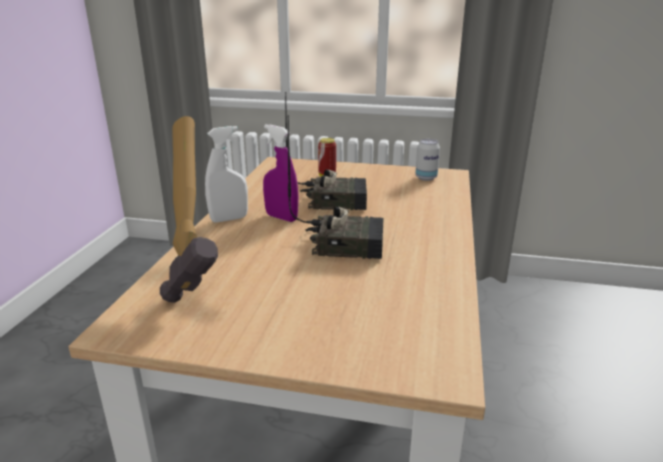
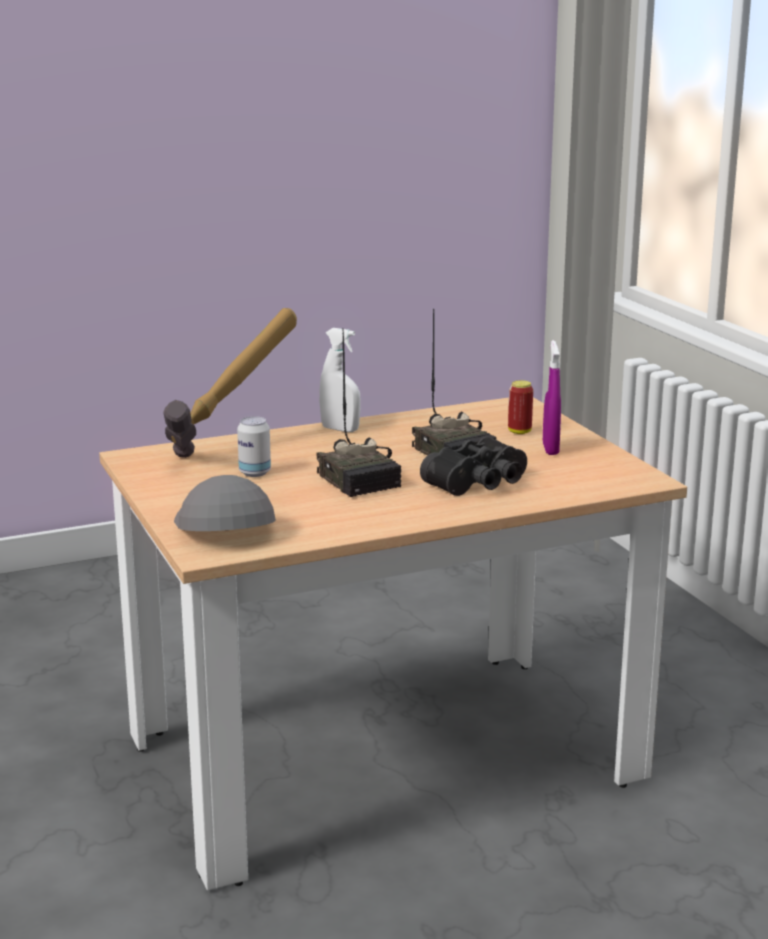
camera: 55 degrees right, 5 degrees down
purple spray bottle [263,124,298,222] -> purple spray bottle moved to [543,340,561,455]
can [415,139,440,181] -> can moved to [237,416,271,477]
none -> grey cap [174,475,276,531]
none -> black binoculars [420,437,527,496]

